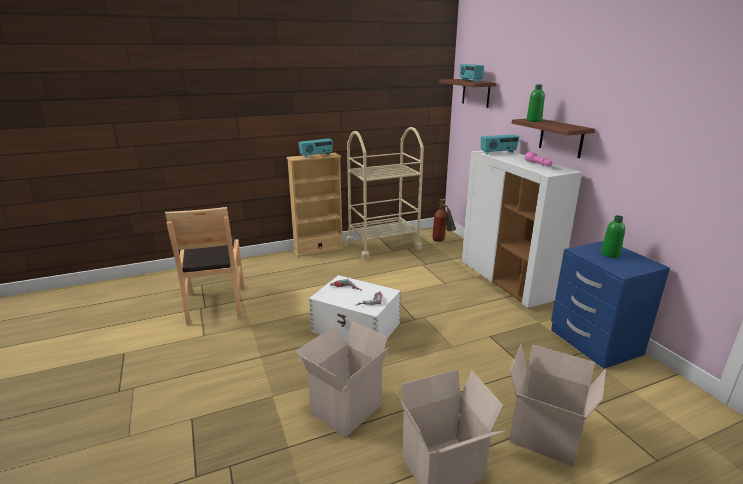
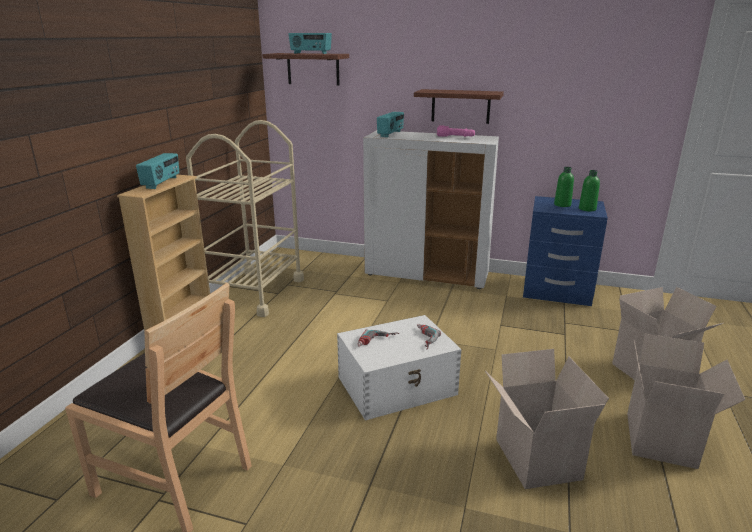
camera: 50 degrees left, 0 degrees up
fire extinguisher [432,199,456,242] -> none
green bottle [526,84,545,122] -> green bottle moved to [579,170,600,211]

